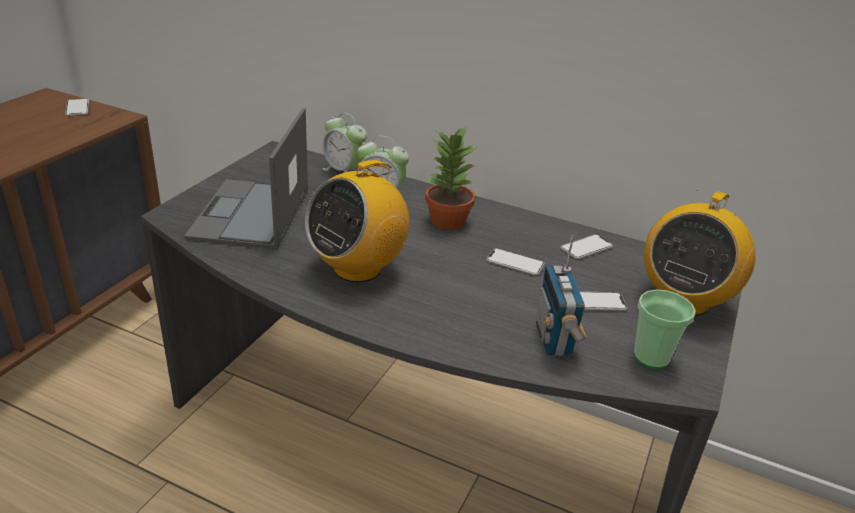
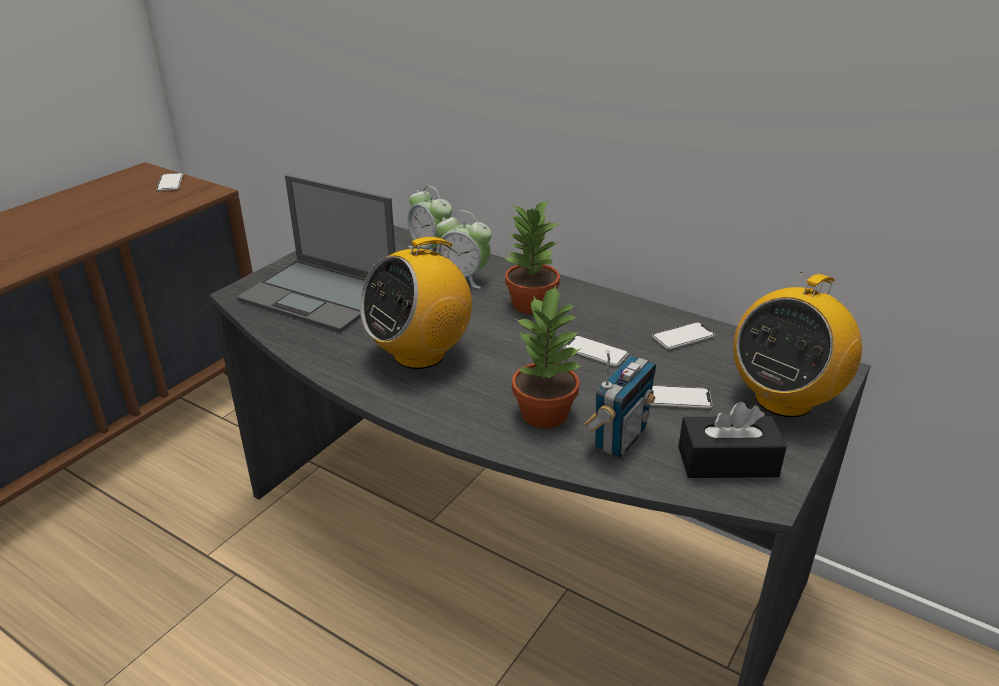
camera: 10 degrees right, 0 degrees up
laptop [184,108,308,249] -> laptop turned 75 degrees counterclockwise [237,175,396,333]
radio [536,235,587,356] -> radio turned 150 degrees counterclockwise [585,350,656,457]
cup [634,290,696,369] -> black tissue box [678,402,787,478]
none -> potted plant [512,284,582,428]

